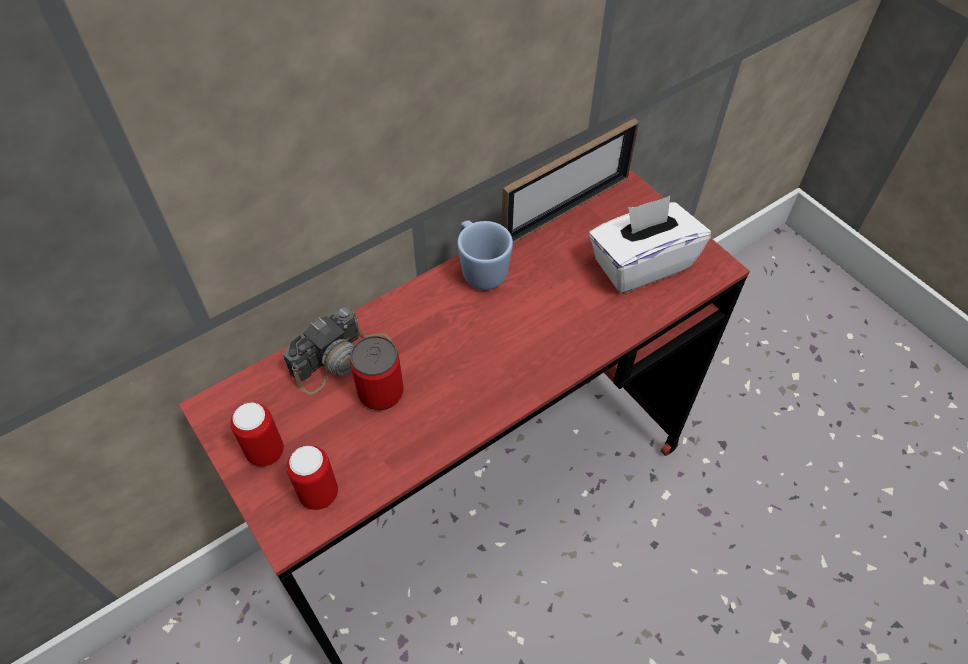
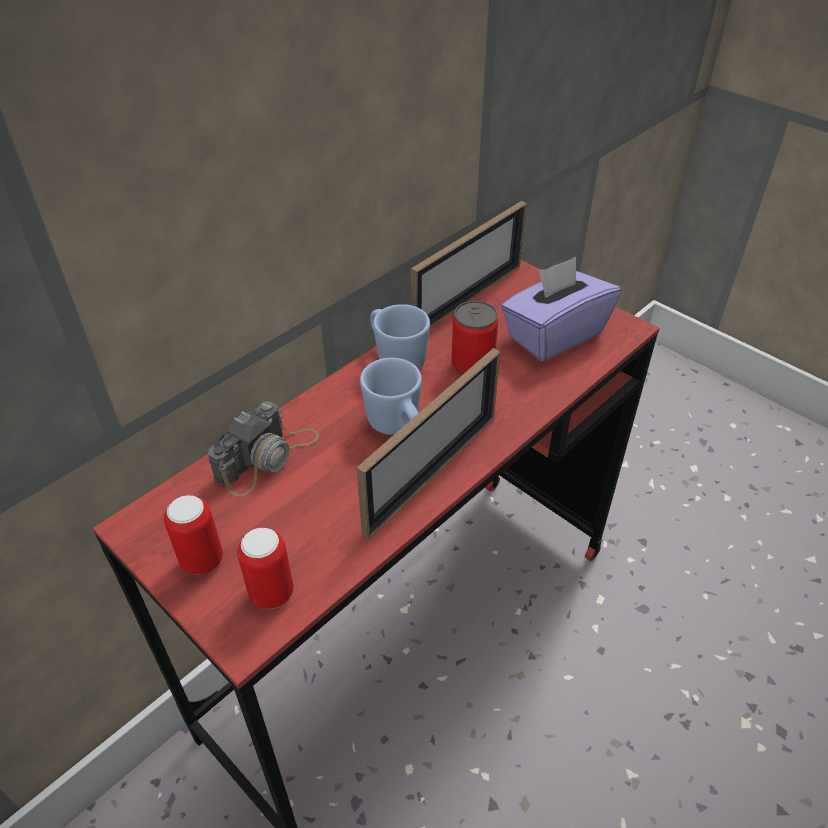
camera: 10 degrees left, 10 degrees down
can [350,336,404,410] -> can moved to [451,301,498,375]
white tissue box [589,196,711,293] -> purple tissue box [501,257,621,361]
none -> picture frame [356,348,500,539]
none -> blue mug [360,358,422,435]

